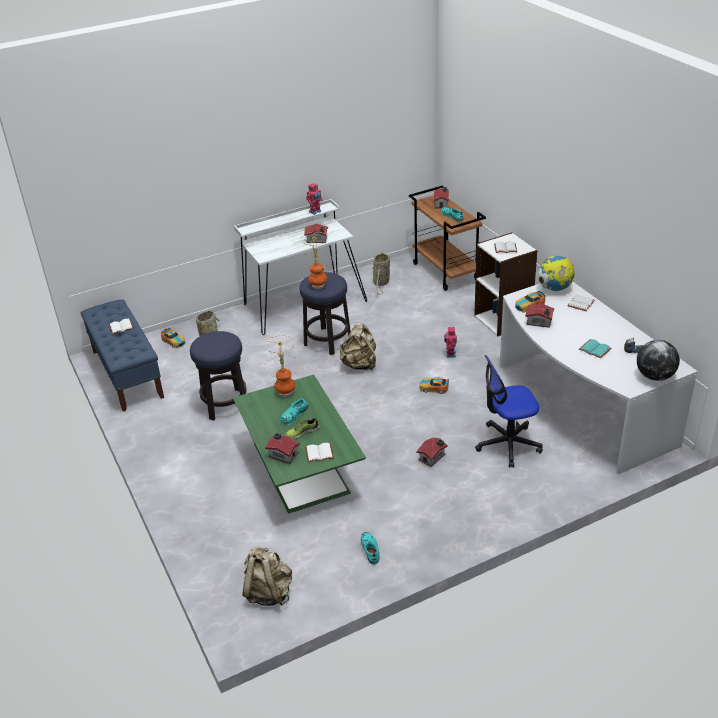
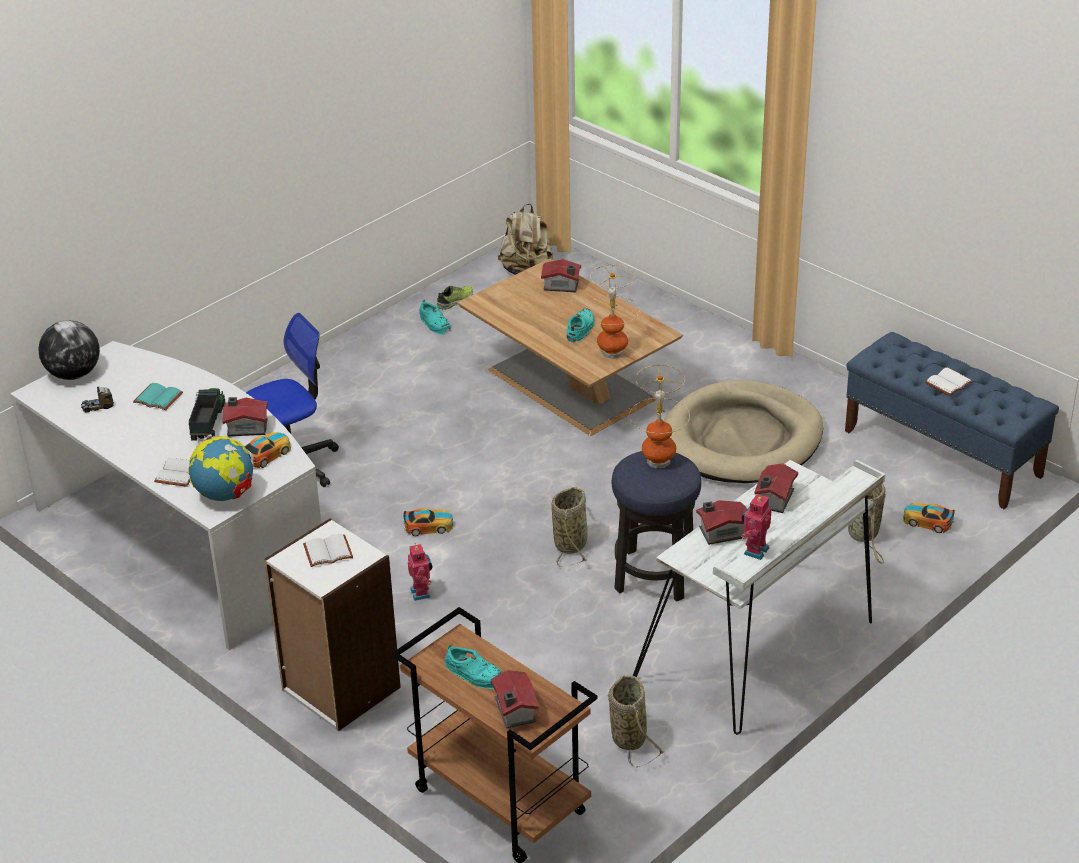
camera: 160 degrees right, 0 degrees up
stool [190,331,247,420] -> beige dog bed [663,380,823,483]
green coffee table [233,375,366,513] -> brown coffee table [458,258,683,436]
shoe [285,418,320,439] -> shoe moved to [437,286,473,310]
white book [305,443,334,462] -> none
beige backpack [340,323,376,370] -> basket [551,487,588,567]
toy house [417,437,448,467] -> toy house moved to [754,464,798,513]
none -> toy truck [189,388,225,441]

